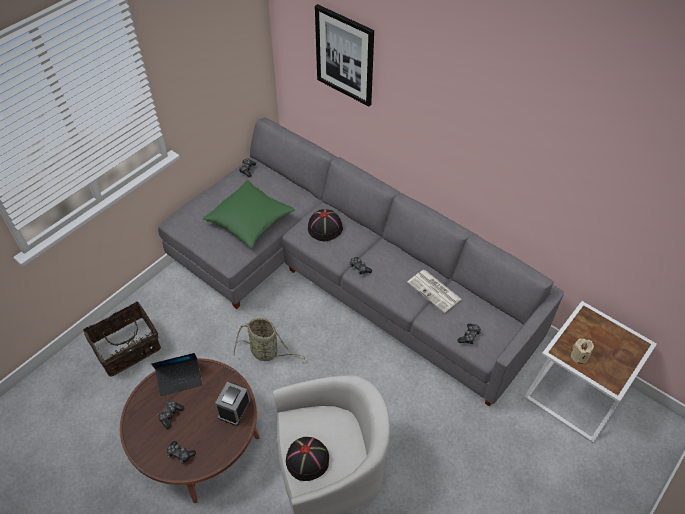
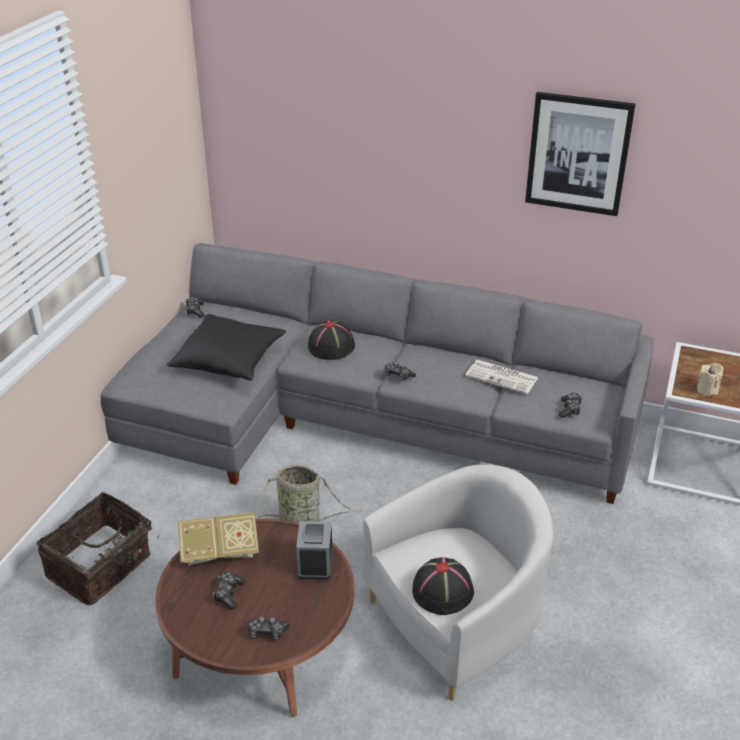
camera: 20 degrees left, 15 degrees down
laptop [151,353,203,396] -> book [178,512,259,566]
green pillow [203,180,295,248] -> black pillow [167,314,286,381]
picture [315,4,374,106] -> picture moved to [525,92,635,216]

